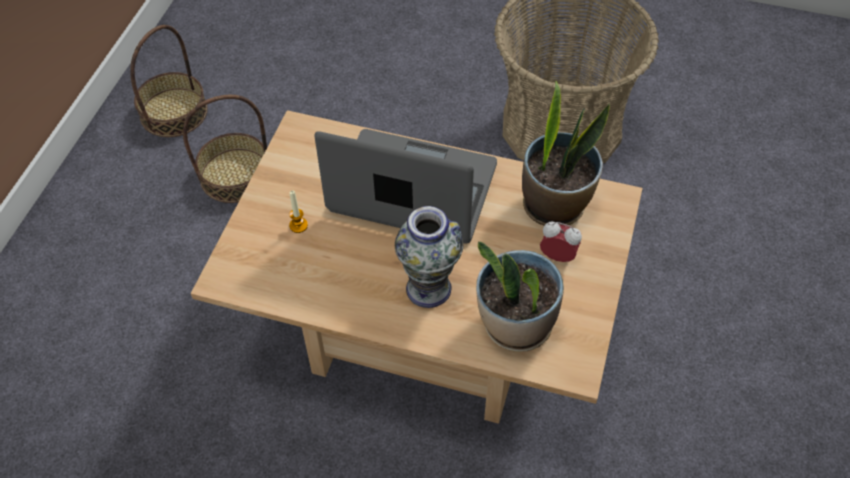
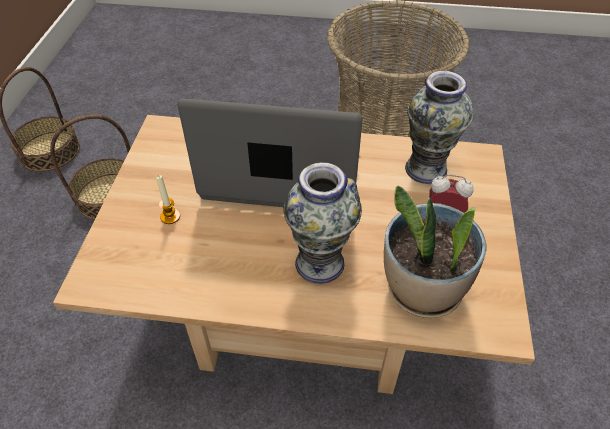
camera: 10 degrees left, 5 degrees down
potted plant [522,80,610,225] -> vase [405,71,473,184]

